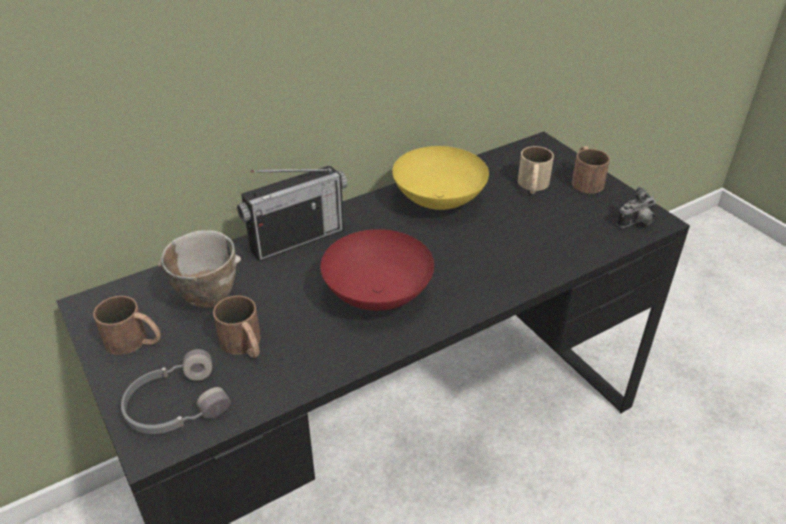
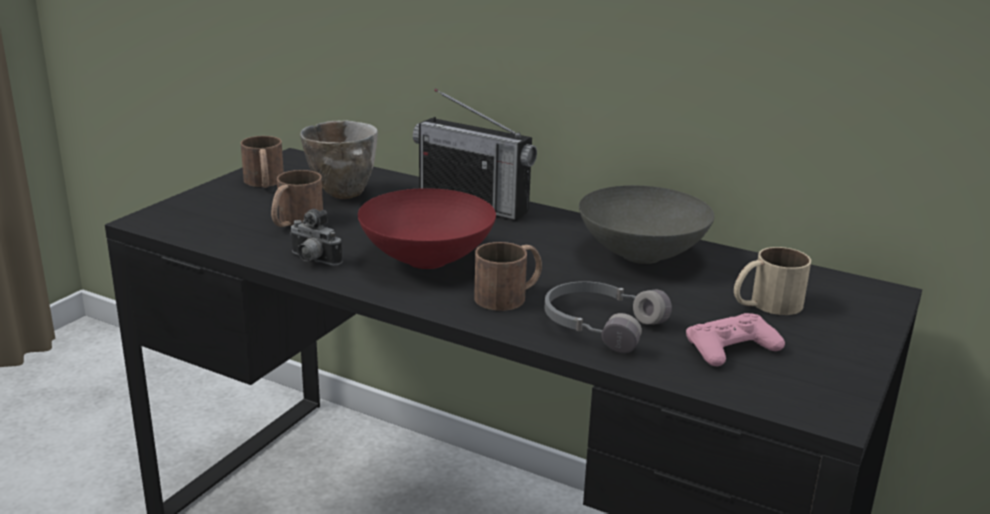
camera: 60 degrees right, 15 degrees down
grey headphones [121,349,231,434] -> grey headphones moved to [545,281,672,353]
yellow bowl [392,146,489,210] -> grey bowl [579,185,715,264]
brown mug [572,146,610,194] -> brown mug moved to [474,242,542,311]
camera [617,187,656,228] -> camera moved to [290,209,342,266]
none -> pink game controller [686,313,785,366]

